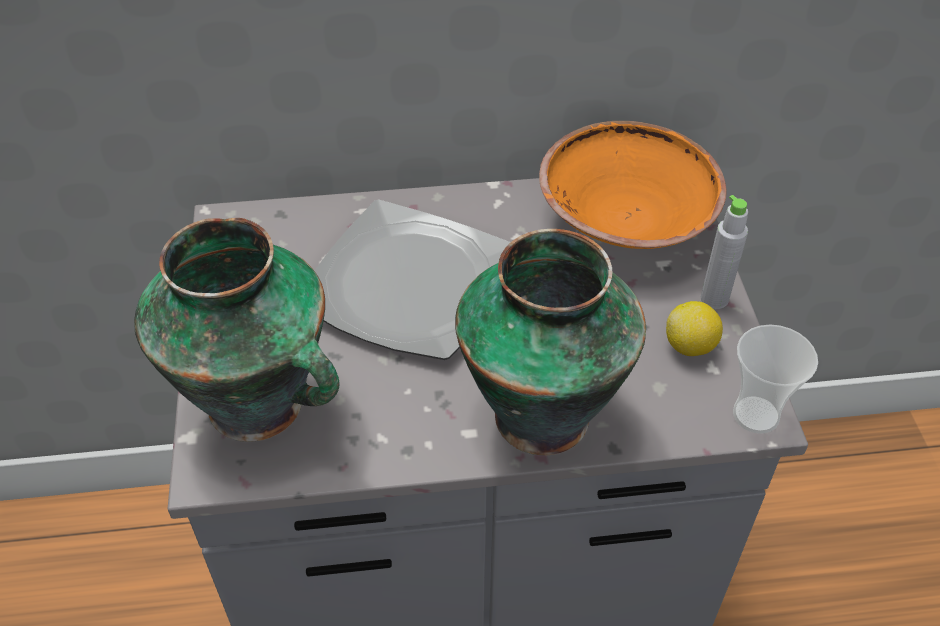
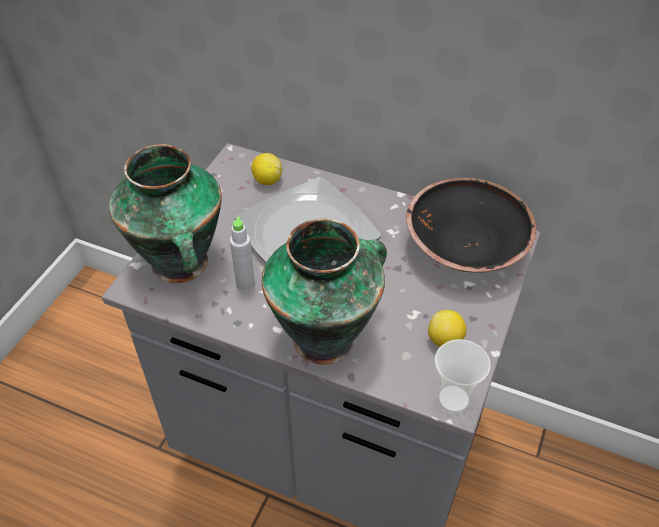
camera: 30 degrees right, 0 degrees up
orange bowl [539,121,727,249] -> black bowl [406,178,537,272]
grey bottle [701,195,748,309] -> grey bottle moved to [230,217,255,292]
none -> lemon [251,153,282,185]

